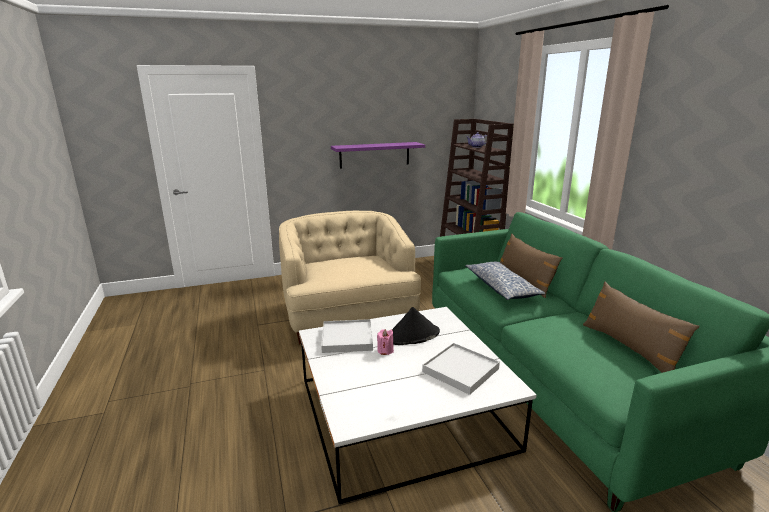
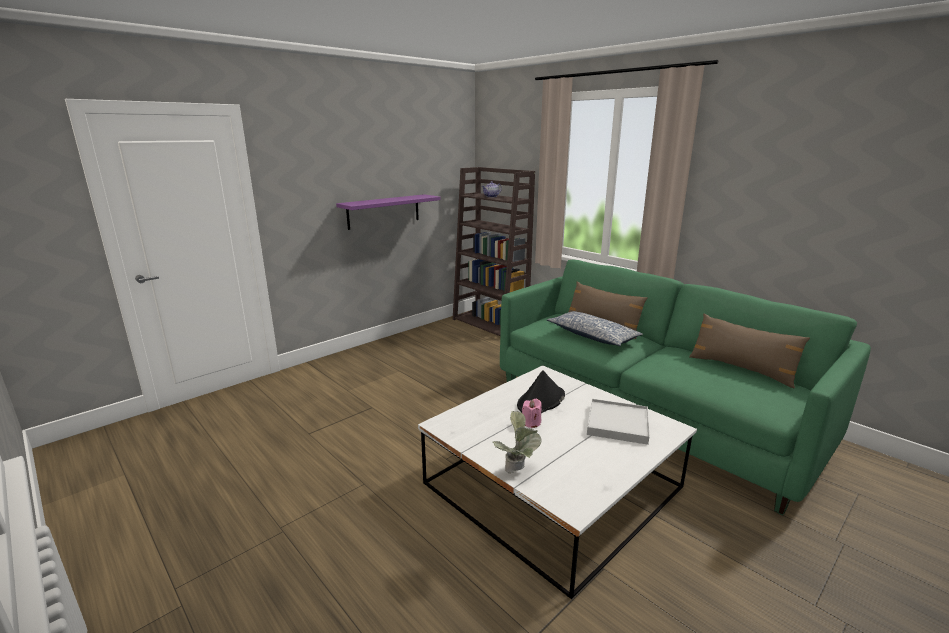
camera: 25 degrees left, 0 degrees up
beige armchair [279,211,421,344] -> none
white tray [321,319,373,353] -> none
none -> potted plant [493,411,542,474]

